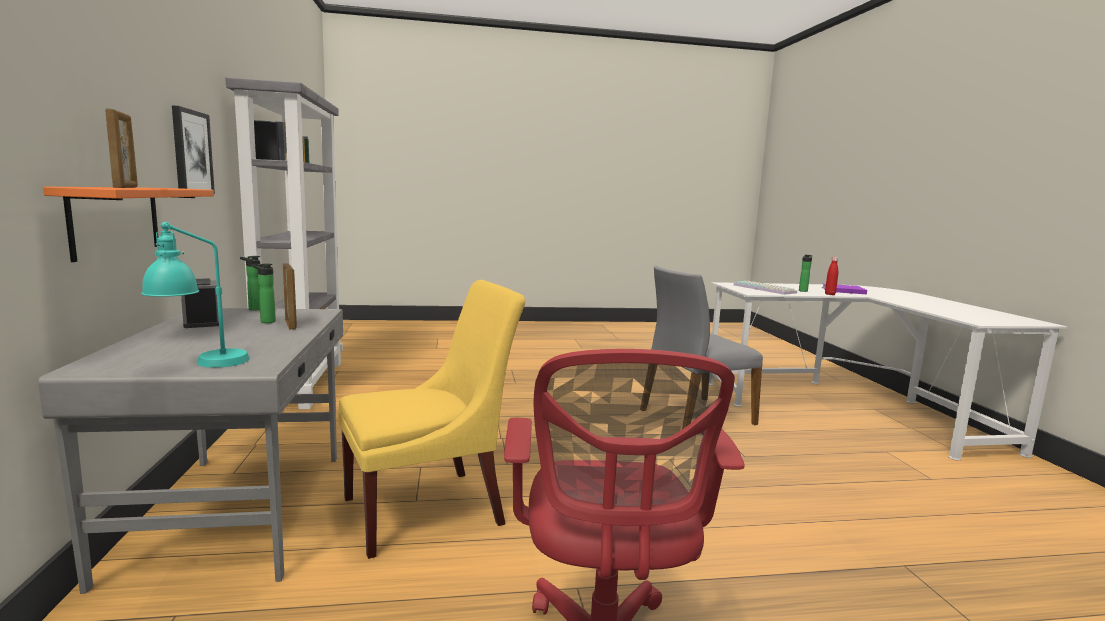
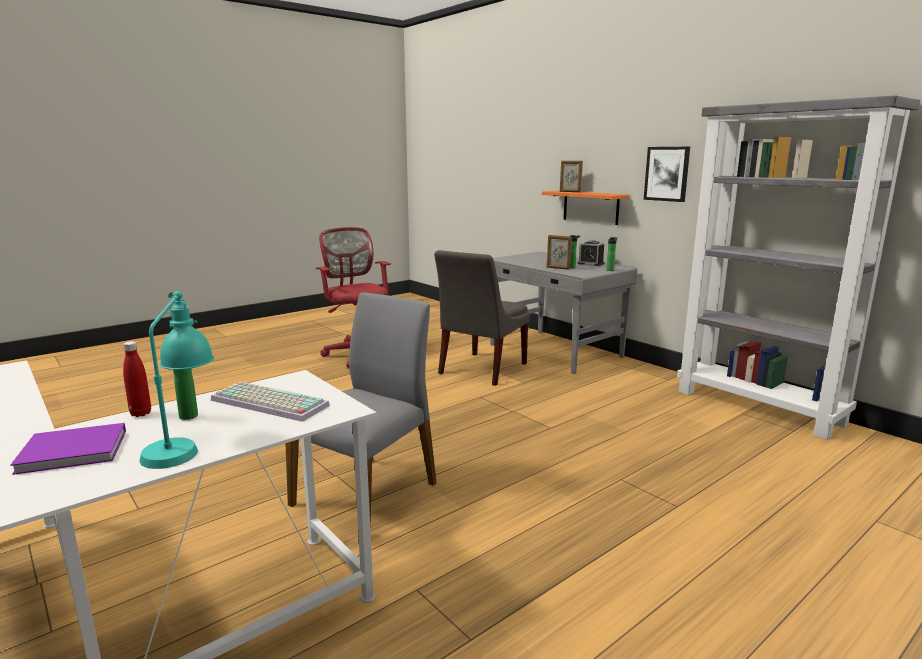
camera: 150 degrees right, 5 degrees up
turquoise table lamp [141,222,250,368] -> turquoise table lamp moved to [139,291,214,469]
yellow chair [338,280,525,559] -> grey chair [434,250,530,386]

